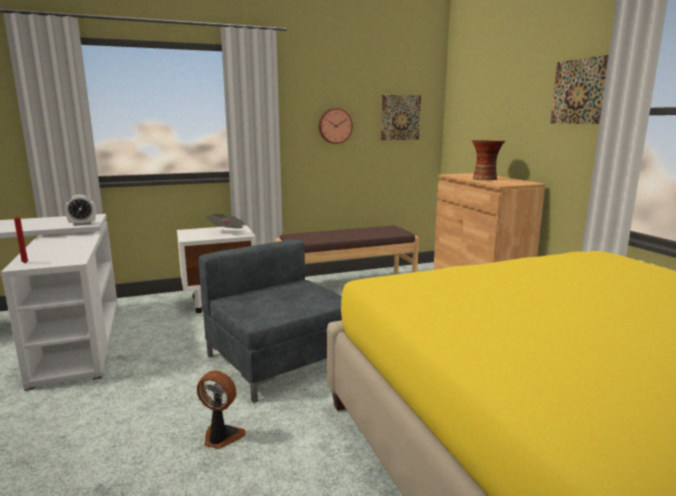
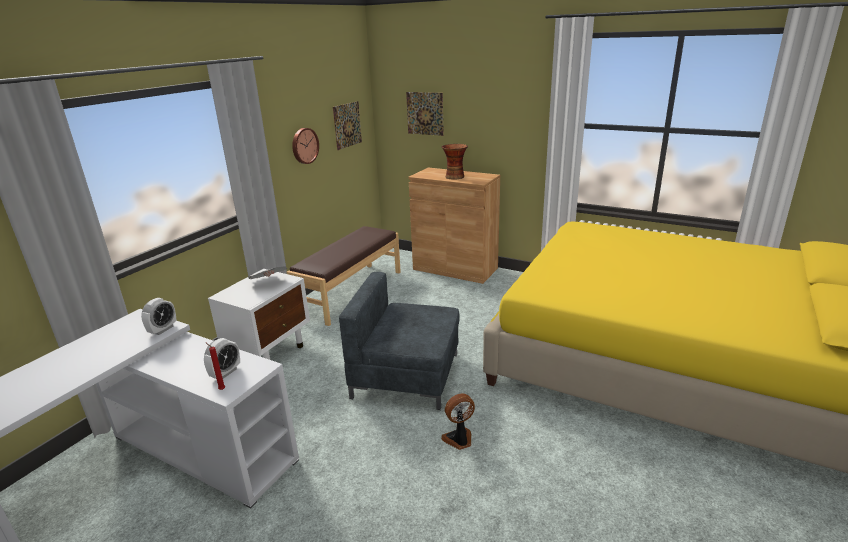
camera: 40 degrees left, 10 degrees up
picture [551,55,609,124] -> picture moved to [406,92,444,136]
none -> alarm clock [204,338,240,379]

